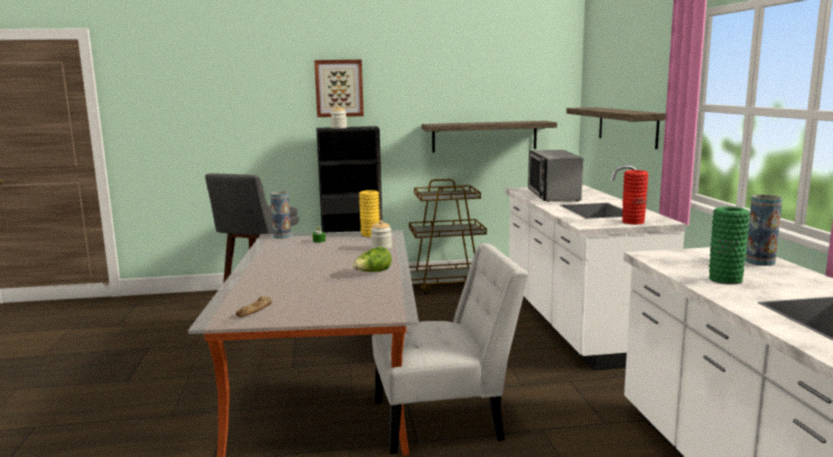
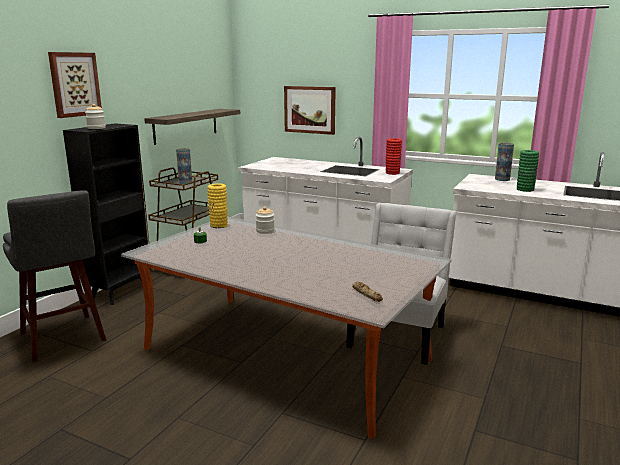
camera: 55 degrees left, 5 degrees up
vase [270,191,291,239] -> vase moved to [176,148,192,184]
lettuce [352,247,392,272] -> none
microwave [528,150,583,202] -> none
shelf [566,107,666,149] -> picture [284,86,336,135]

